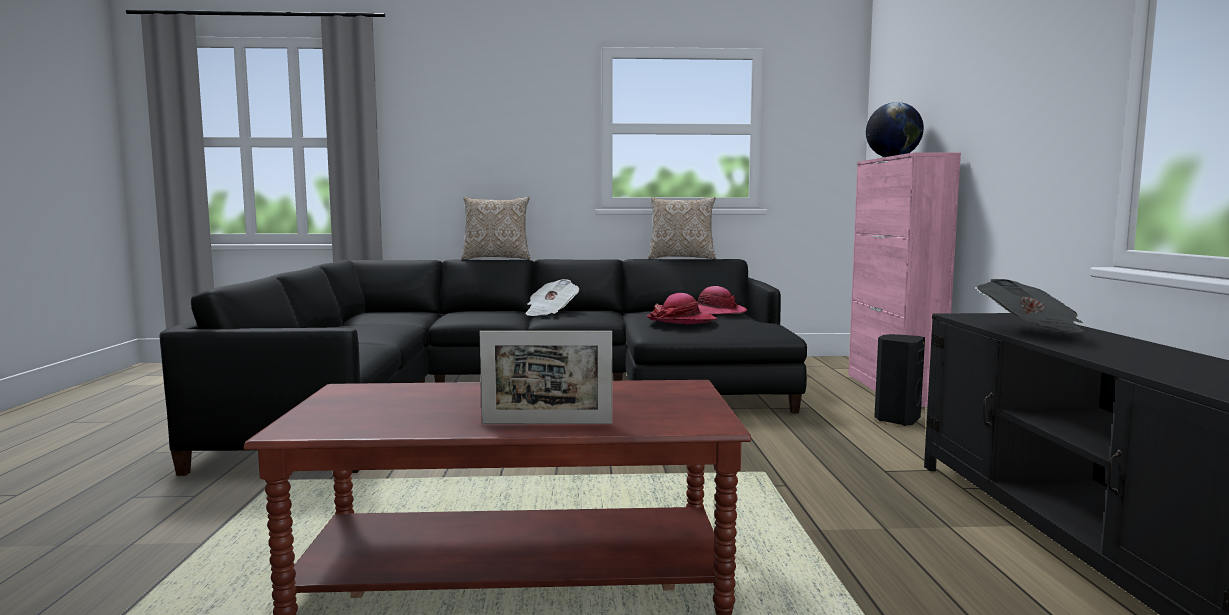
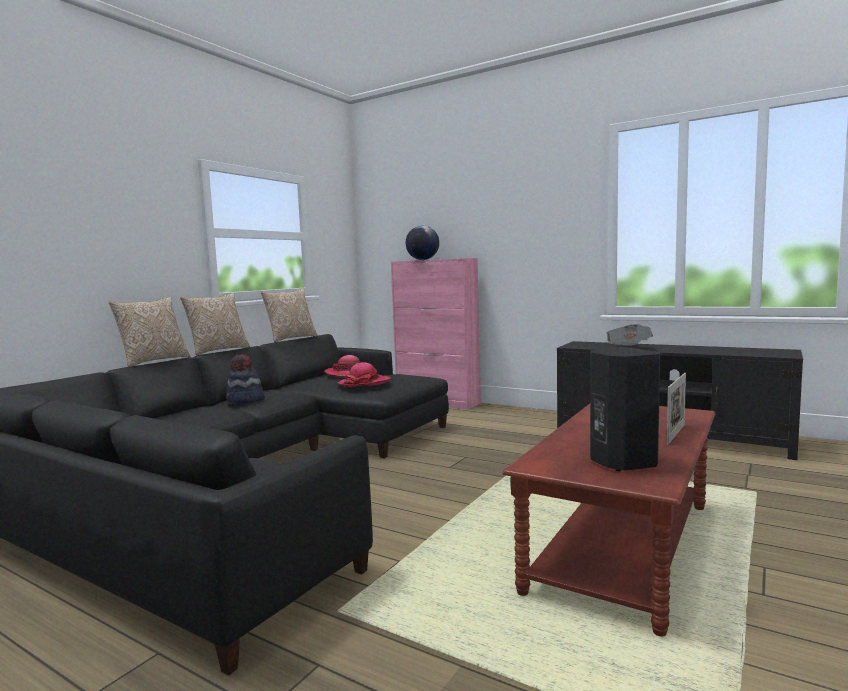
camera: 55 degrees left, 0 degrees up
newspaper [526,279,579,316] -> hat [226,354,265,404]
black speaker [874,334,925,426] -> black speaker moved to [590,347,660,471]
none -> pillow [180,293,250,355]

